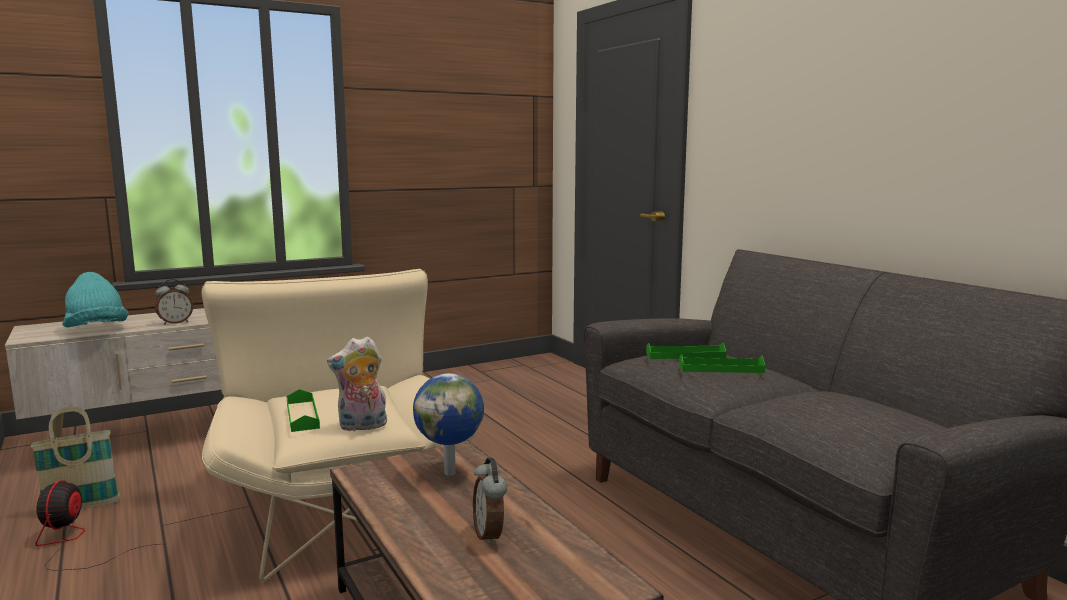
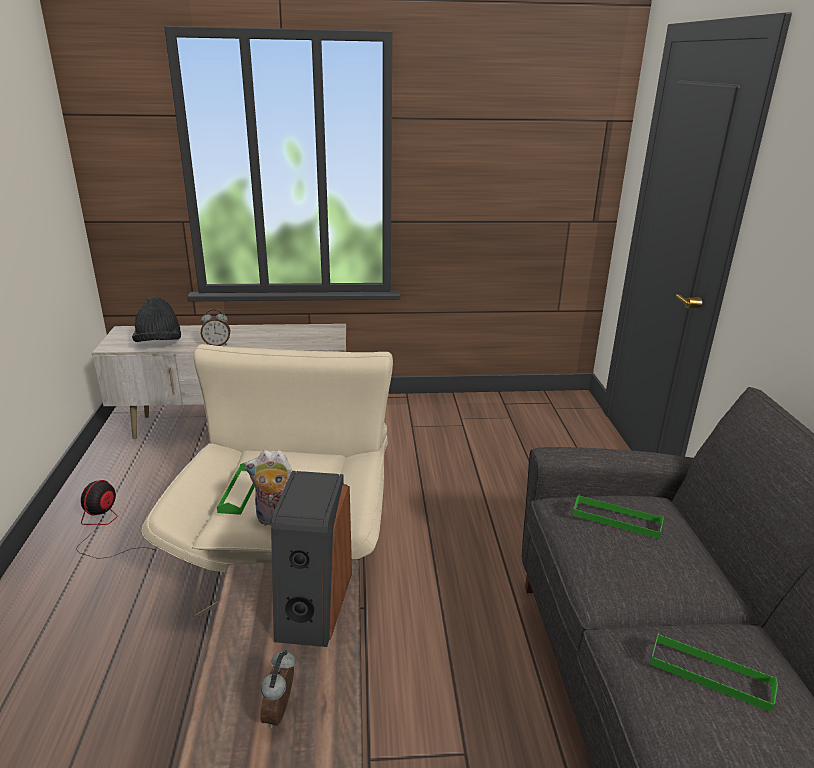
camera: 25 degrees right, 15 degrees up
basket [31,406,120,509] -> none
turquoise hat [63,272,129,327] -> black hat [132,296,181,342]
globe [413,373,484,476] -> speaker [271,471,352,647]
green tray [679,354,765,373] -> green tray moved to [650,633,778,712]

